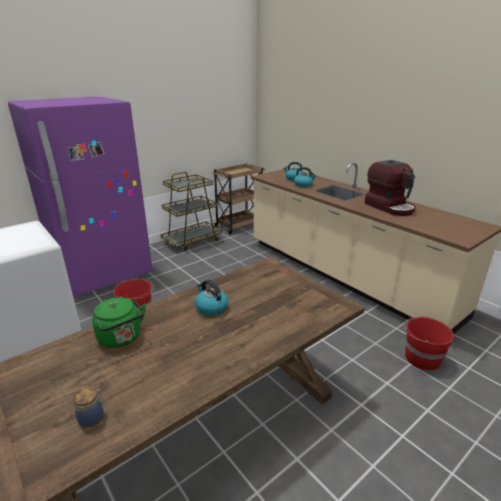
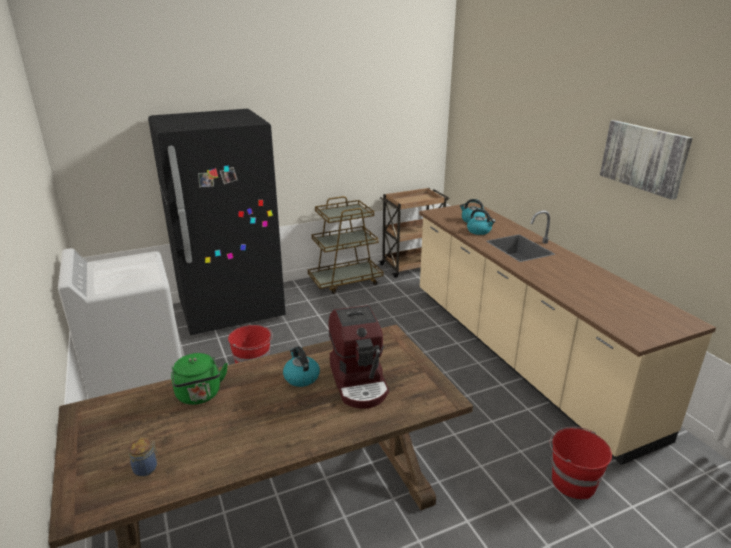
camera: 15 degrees right, 0 degrees up
purple fridge [8,97,153,297] -> black fridge [148,109,286,335]
coffee machine [365,160,416,216] -> coffee machine moved to [328,305,389,409]
none -> picture [600,120,693,200]

